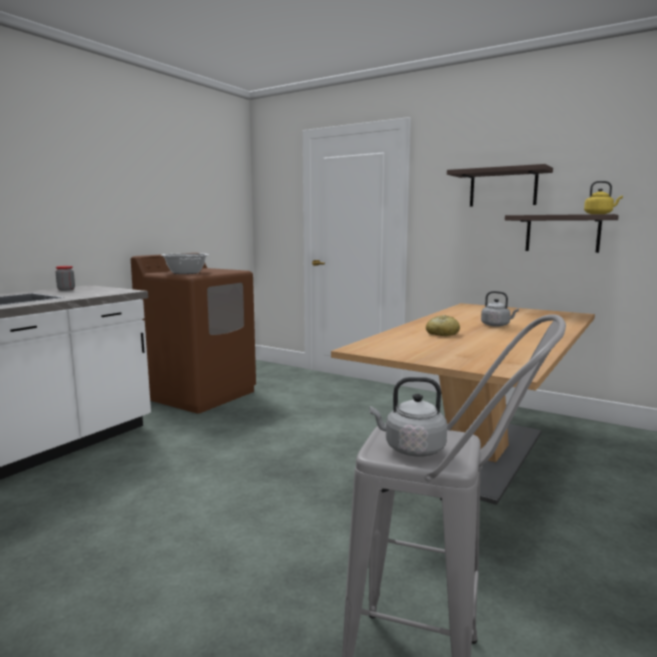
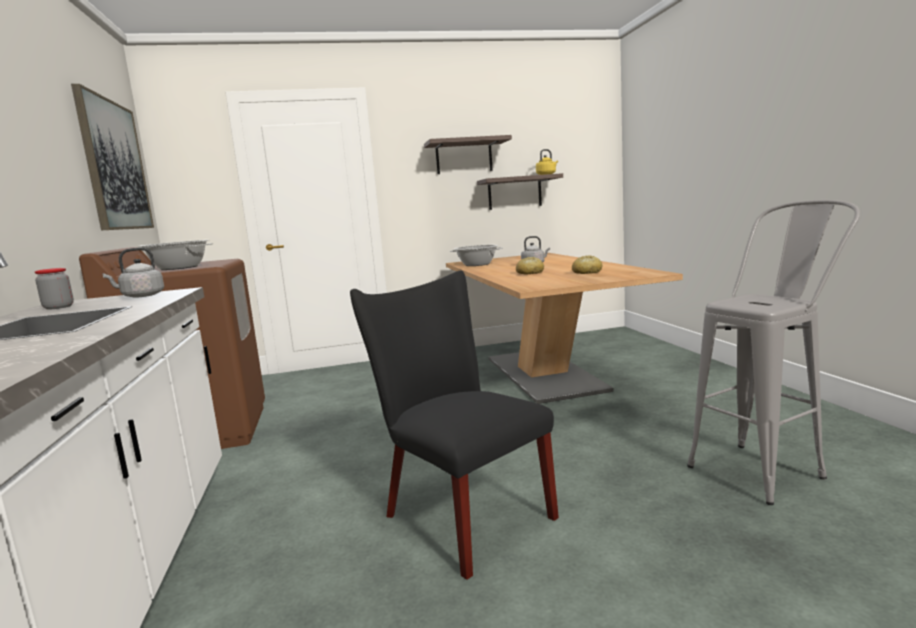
camera: 45 degrees left, 0 degrees up
grey kettle [370,377,447,456] -> grey kettle moved to [102,247,164,298]
none -> picture [71,84,154,230]
none -> black chair [350,271,559,580]
none -> cooking pot [450,245,503,266]
none -> bread [572,255,602,274]

